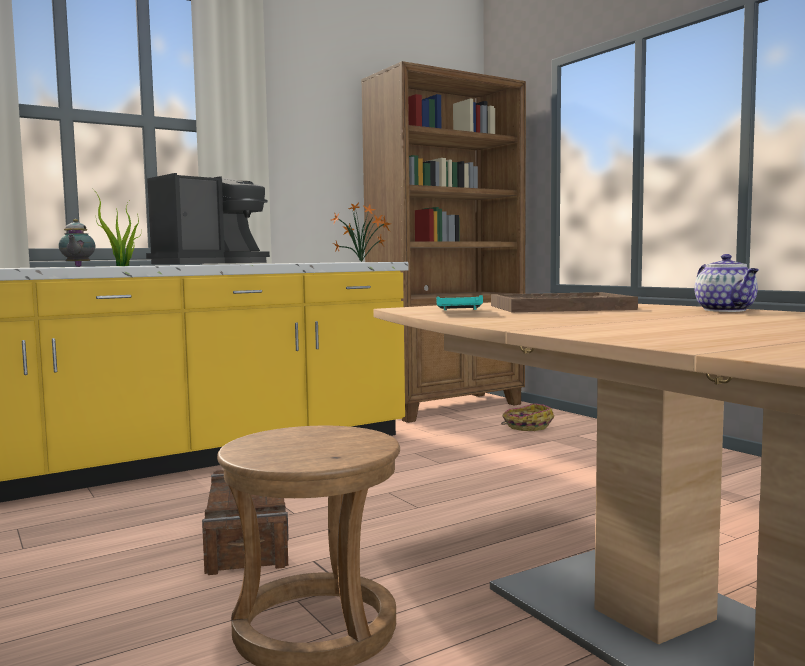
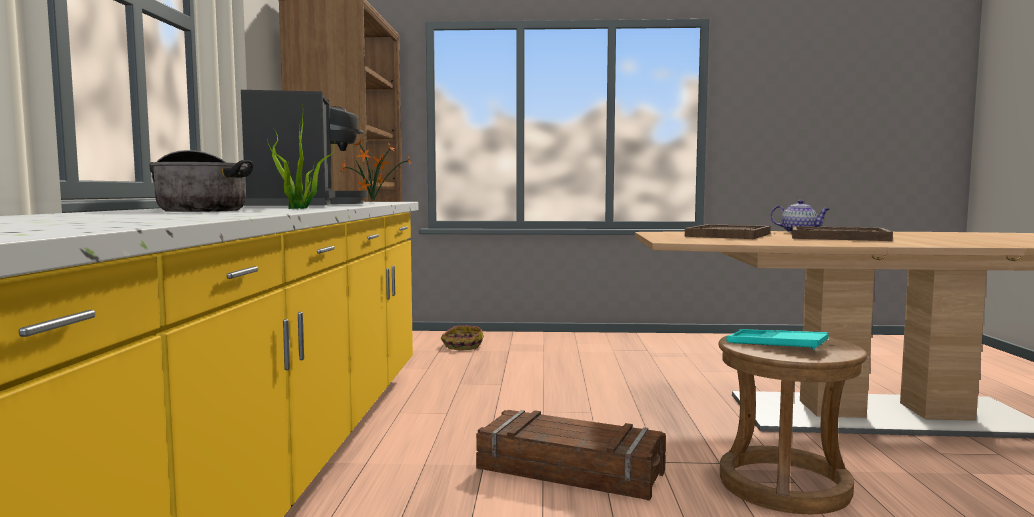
camera: 55 degrees left, 0 degrees up
teapot [59,219,95,267] -> cooking pot [149,150,253,212]
turquoise tray [436,295,483,310] -> turquoise tray moved to [726,329,829,350]
none -> brown tray [792,226,893,241]

